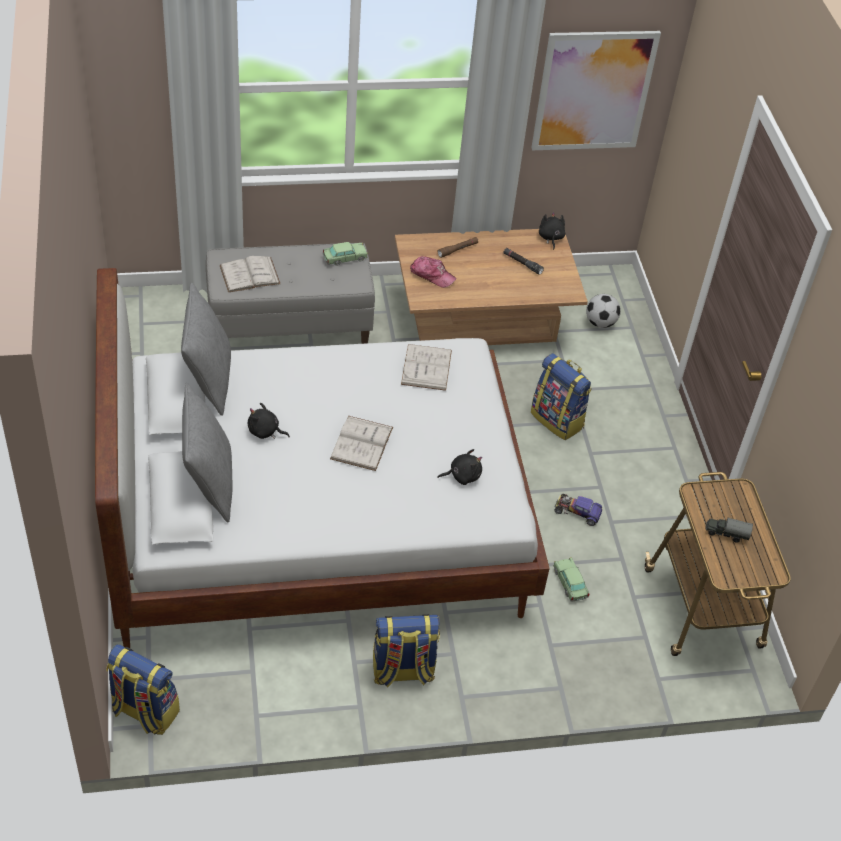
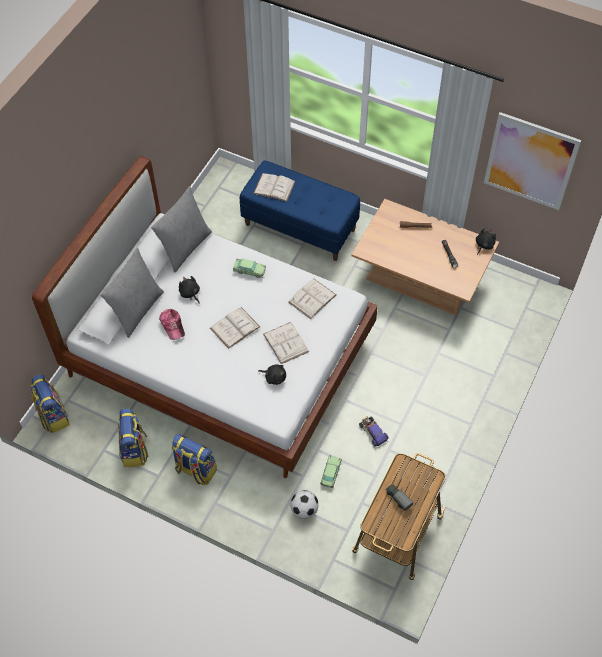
camera: 40 degrees right, 10 degrees up
grey bench [206,243,375,344] -> blue bench [240,160,360,261]
toy car [323,242,368,266] -> toy car moved to [233,259,266,278]
cap [410,256,457,288] -> cap moved to [159,309,185,340]
backpack [531,353,592,440] -> backpack moved to [118,408,149,467]
football [586,294,621,328] -> football moved to [290,490,319,519]
none -> white book [263,322,309,364]

